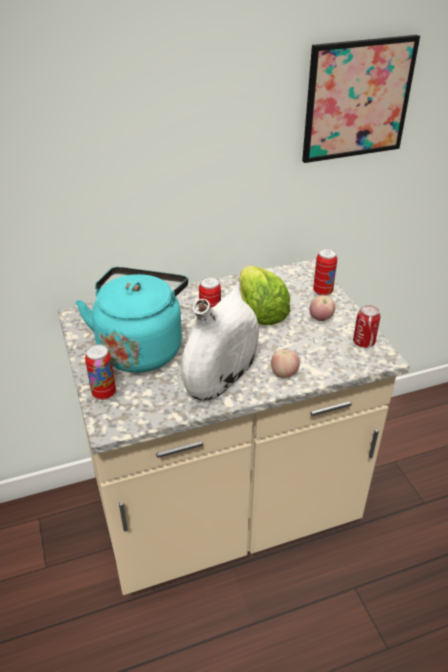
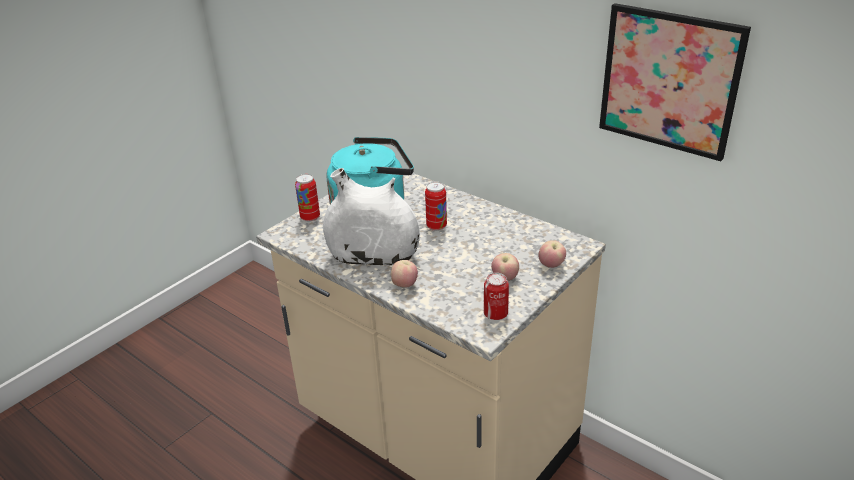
camera: 60 degrees right, 5 degrees down
lettuce [239,266,291,325] -> none
can [313,248,337,296] -> apple [538,240,566,268]

